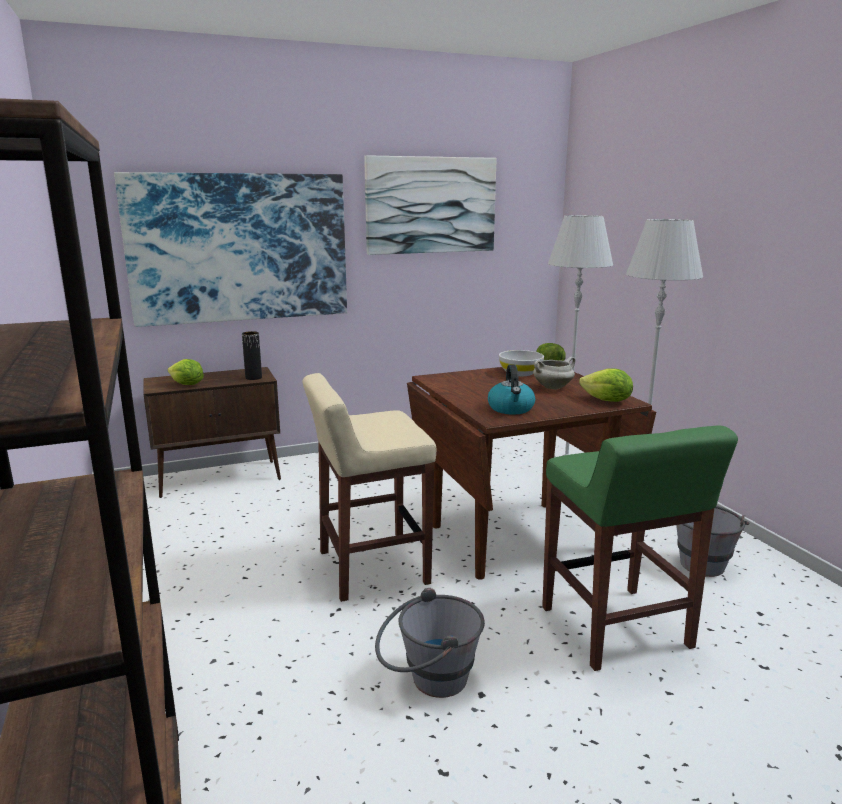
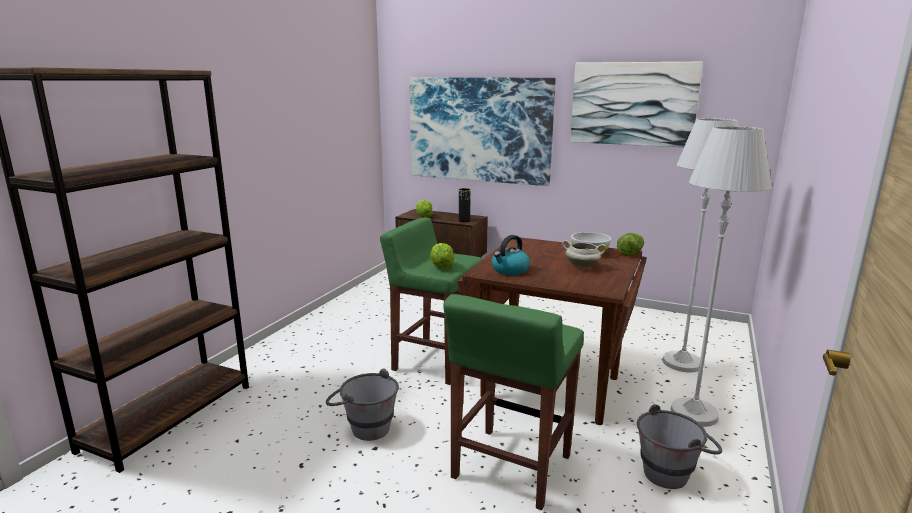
camera: 45 degrees right, 0 degrees up
beige stool [303,373,437,602] -> green stool [380,218,483,385]
lettuce [579,368,633,402] -> lettuce moved to [430,243,454,269]

